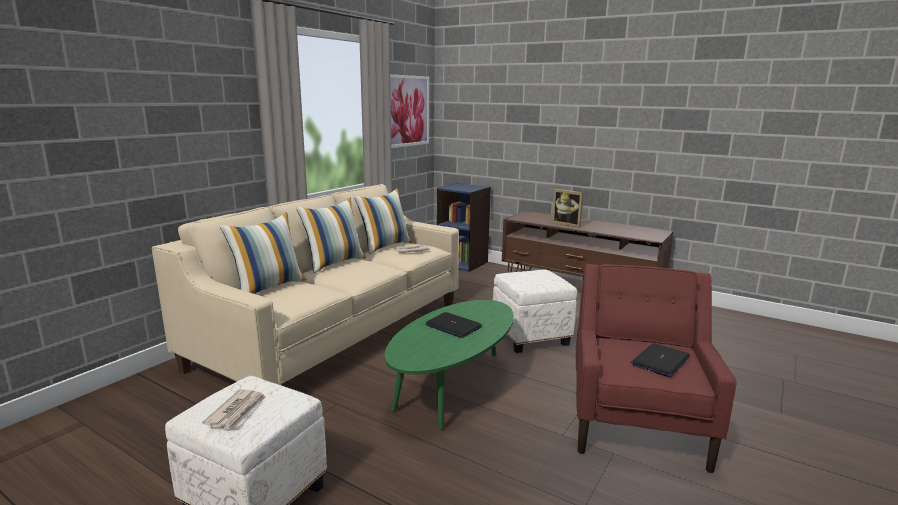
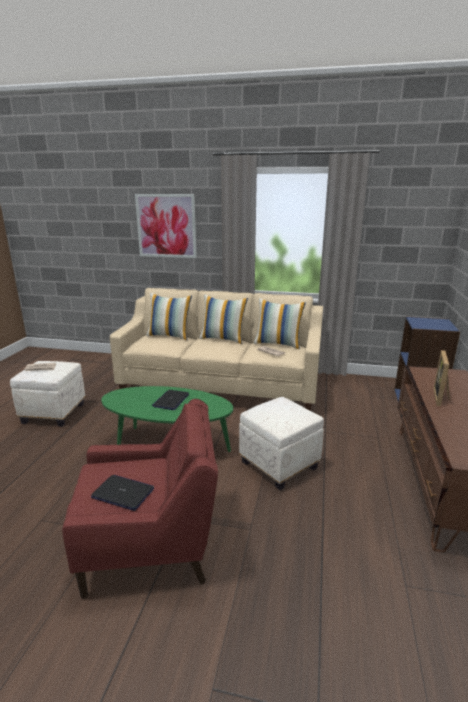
camera: 70 degrees right, 5 degrees up
picture [390,74,429,148] -> picture moved to [135,194,197,258]

